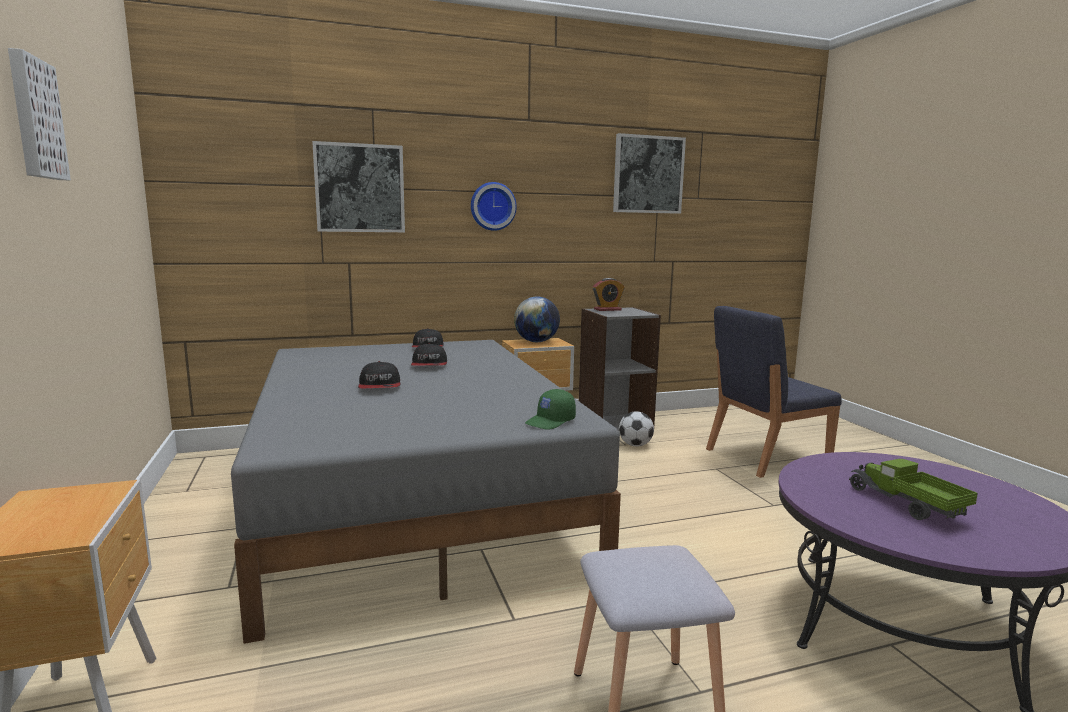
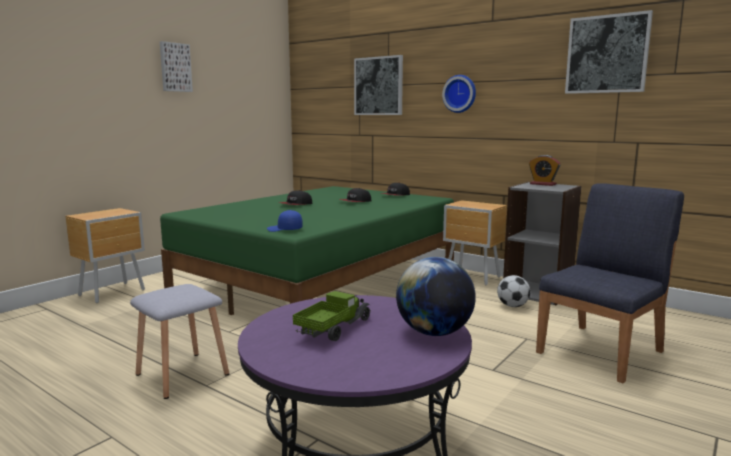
camera: 55 degrees right, 0 degrees up
grey bed [231,340,621,644] -> green bed [160,186,454,315]
globe [514,296,560,342] -> globe moved to [396,257,476,336]
green cap [525,389,576,430] -> blue cap [267,210,303,232]
blue chair [706,306,842,478] -> blue chair turned 105 degrees clockwise [536,183,684,383]

